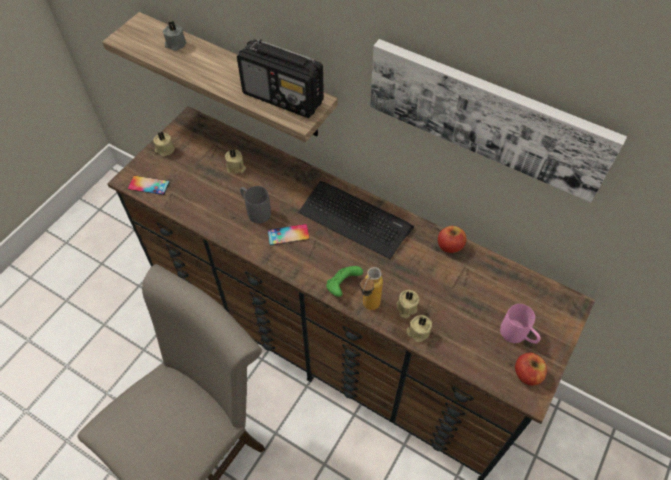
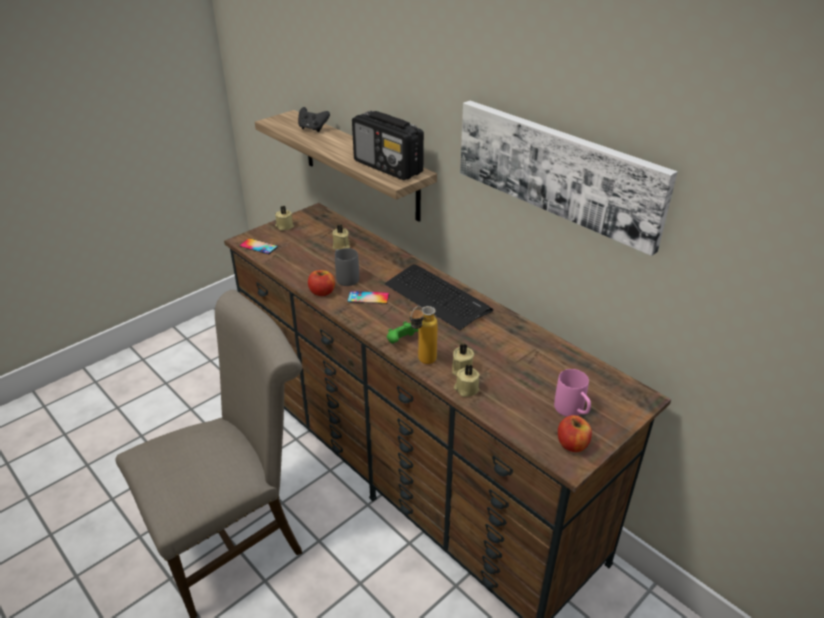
camera: 15 degrees right, 20 degrees down
grey candle [163,21,187,51] -> black game controller [298,107,330,132]
apple [438,226,466,253] -> apple moved to [308,270,335,296]

